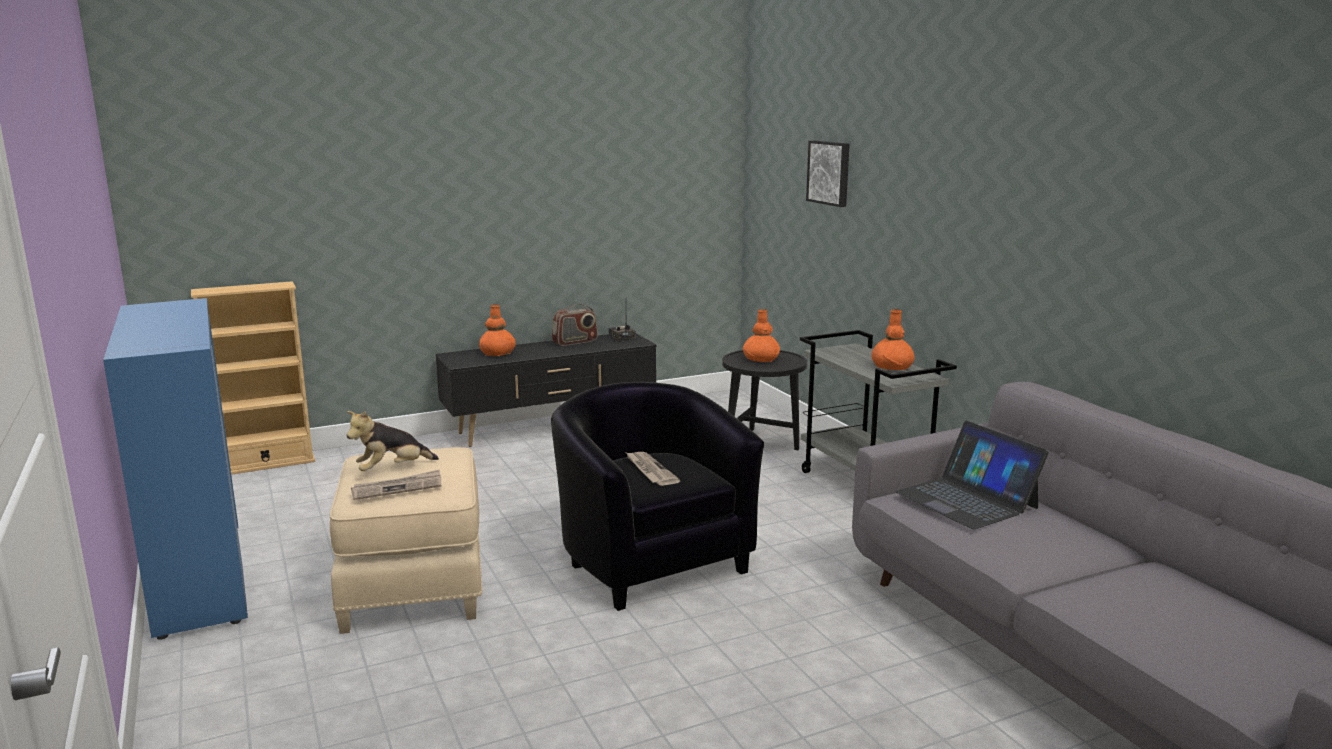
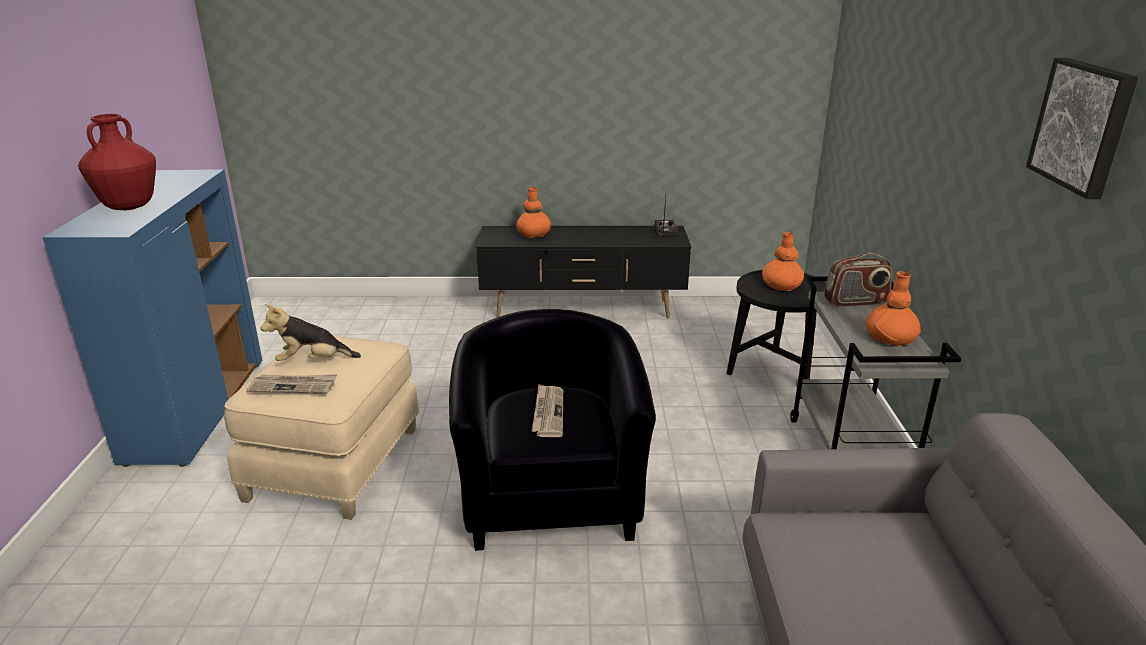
camera: 25 degrees right, 10 degrees up
beige bookcase [191,281,315,475] -> none
radio [552,304,598,346] -> radio moved to [824,252,892,307]
picture [806,141,850,207] -> picture moved to [1026,58,1138,199]
laptop [895,421,1049,529] -> none
none -> red vase [78,114,156,210]

